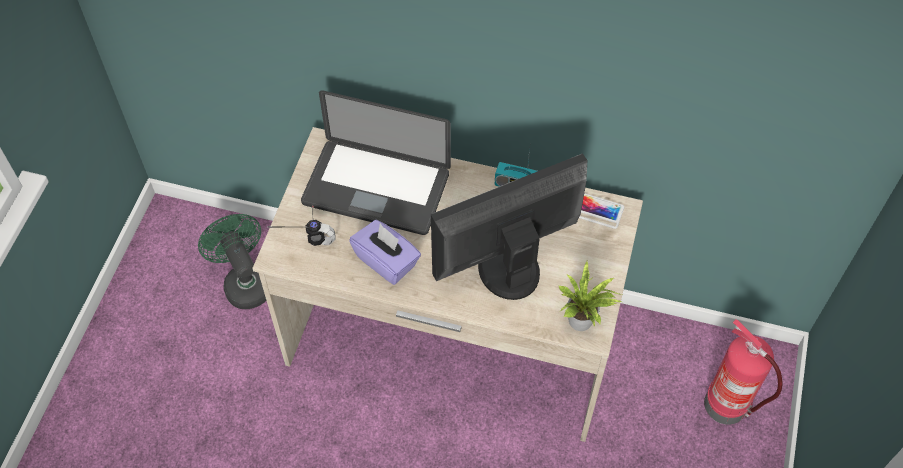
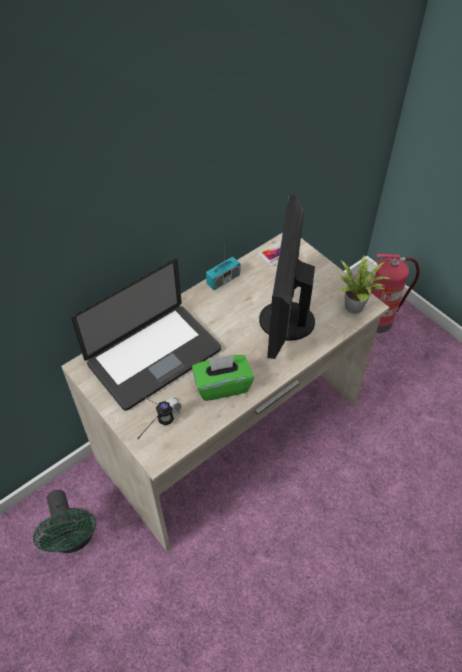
camera: 55 degrees left, 5 degrees down
green fan [198,214,266,309] -> green fan turned 120 degrees counterclockwise [33,490,96,553]
purple tissue box [349,220,421,285] -> green tissue box [192,355,254,401]

